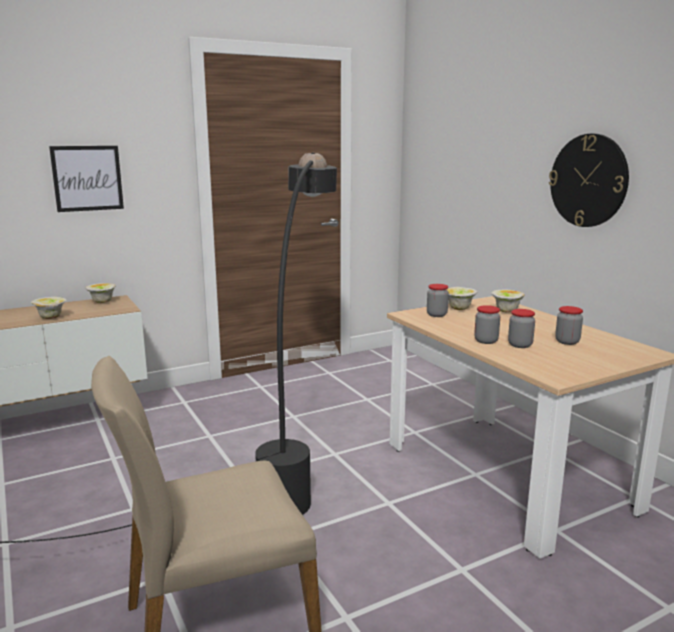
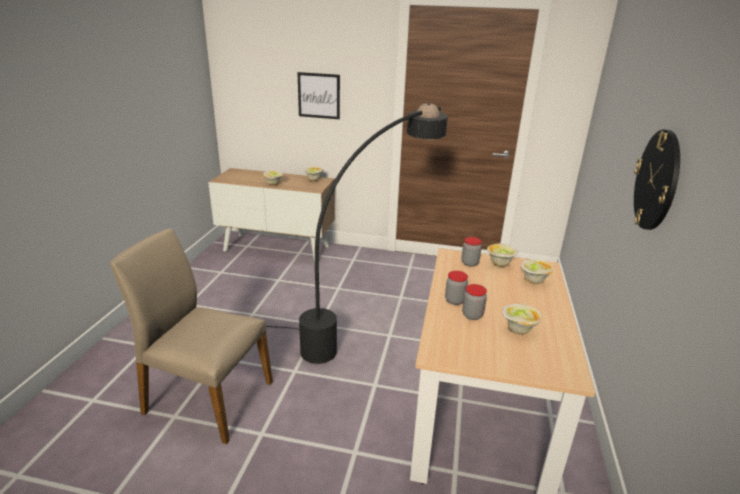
camera: 40 degrees right, 10 degrees up
jar [555,306,583,345] -> bowl [502,304,541,334]

